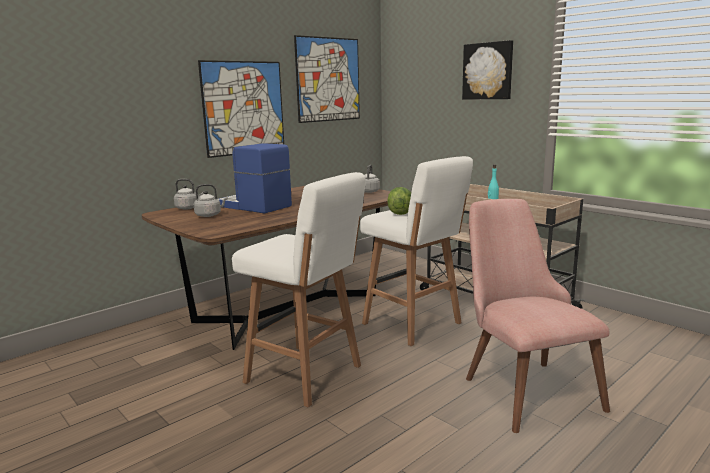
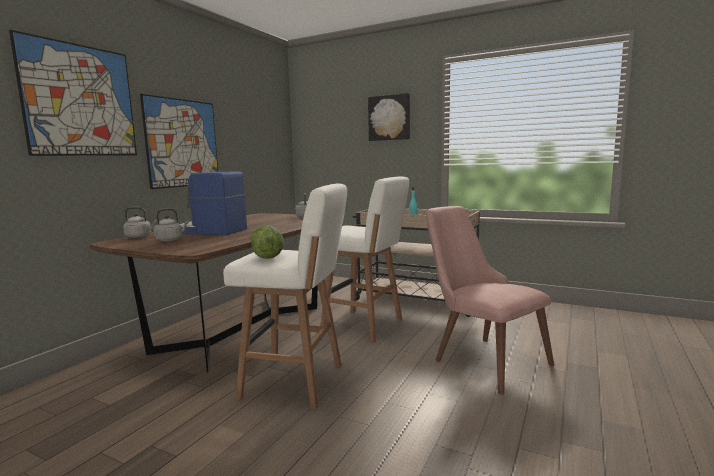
camera: 20 degrees left, 5 degrees down
picture [294,35,360,123] -> picture moved to [9,30,137,156]
lettuce [387,187,411,215] -> lettuce moved to [251,225,284,259]

